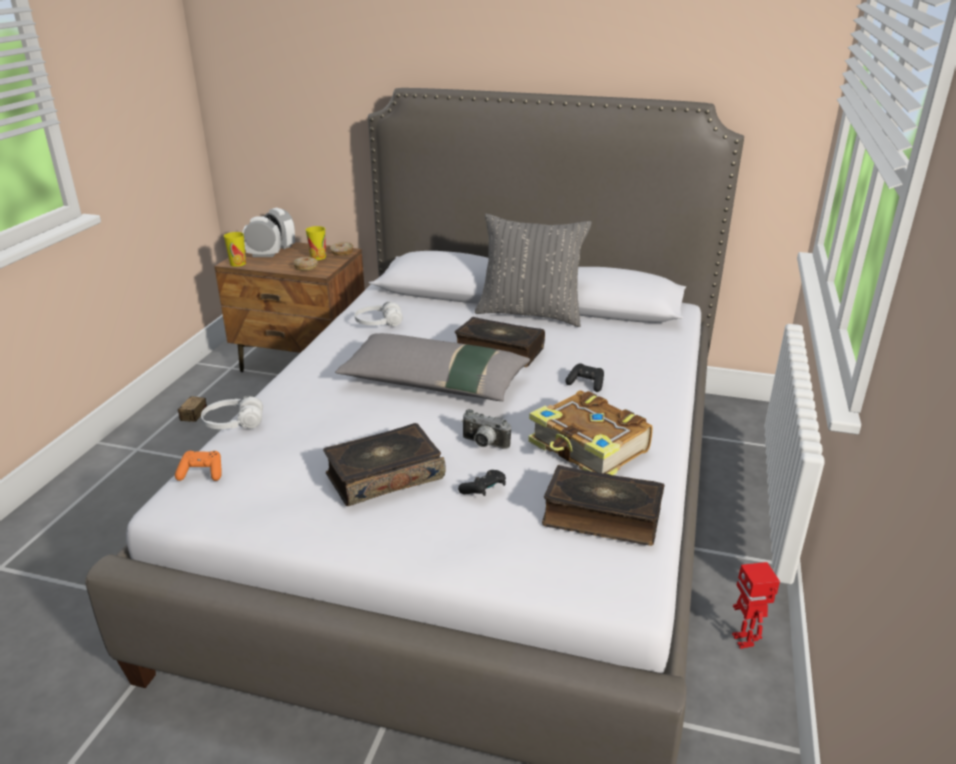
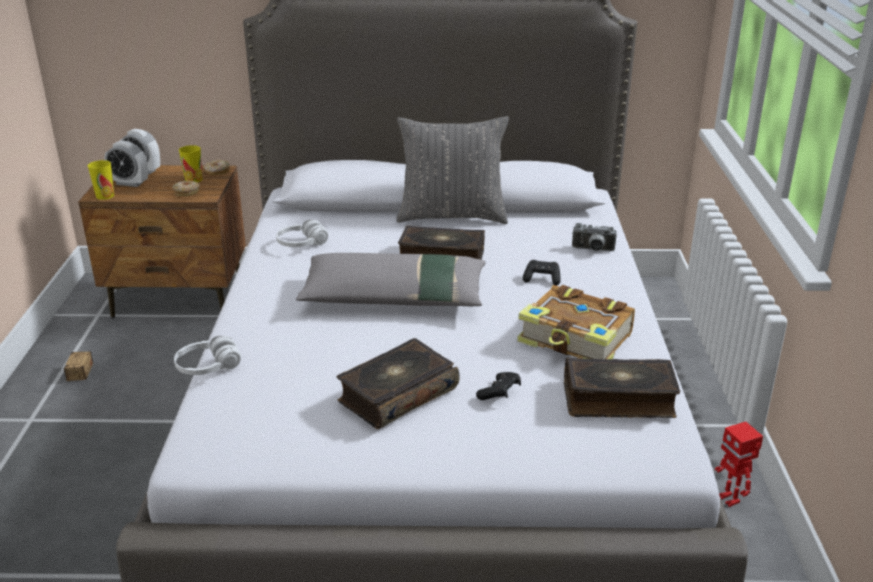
camera: 15 degrees left, 0 degrees up
orange game controller [175,451,221,481] -> none
alarm clock [242,216,281,257] -> alarm clock turned 150 degrees counterclockwise [104,141,148,187]
camera [461,409,511,449] -> camera moved to [572,223,617,251]

